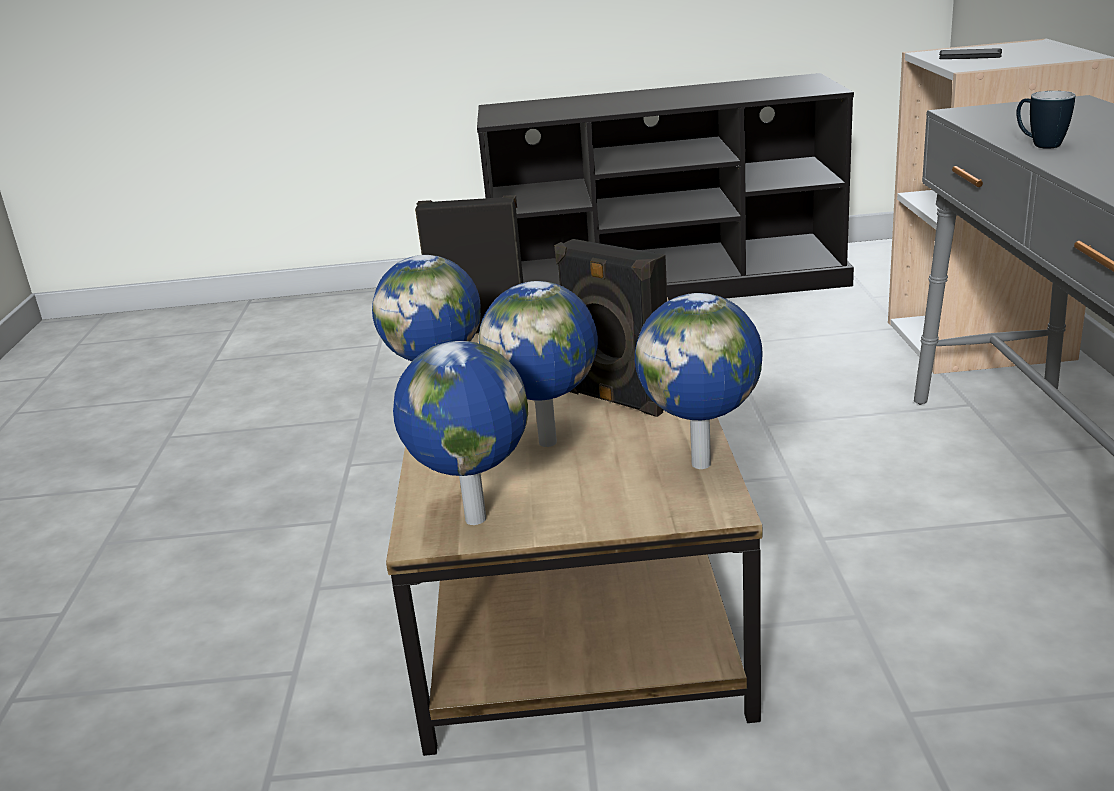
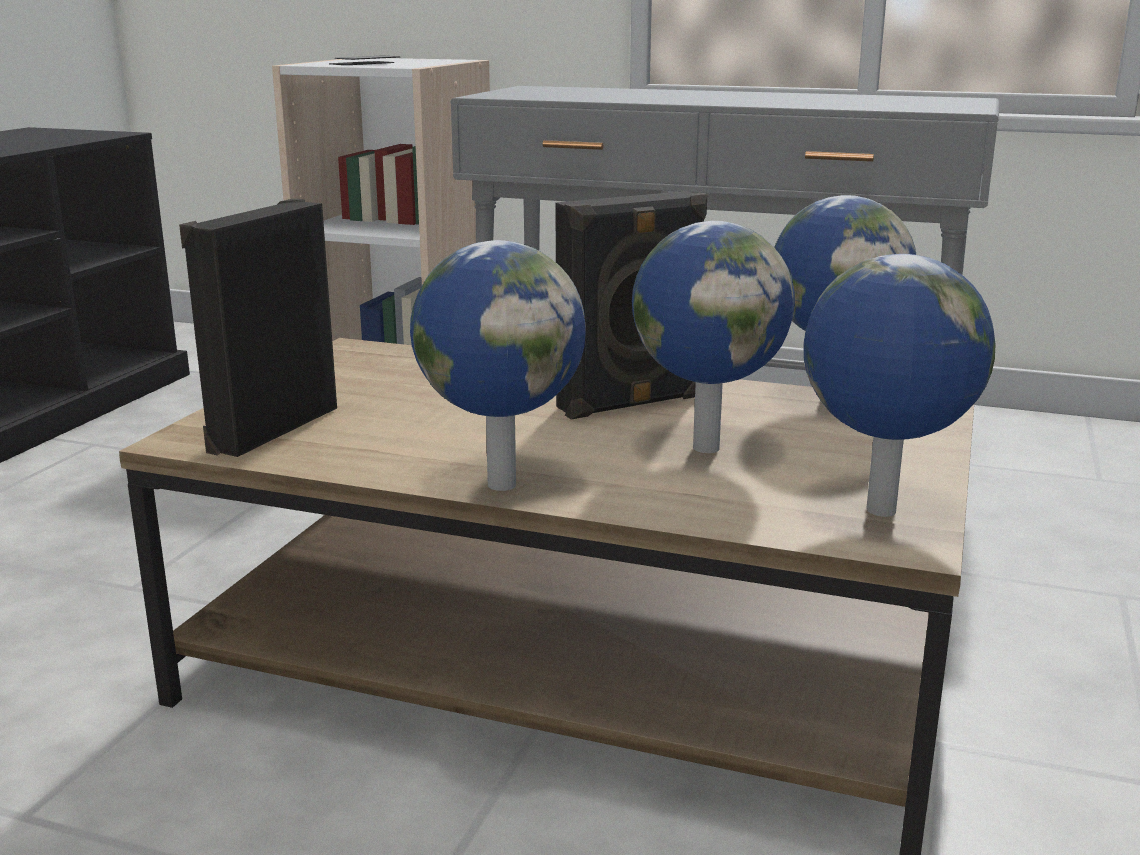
camera: 70 degrees left, 5 degrees down
mug [1016,91,1075,149] -> none

